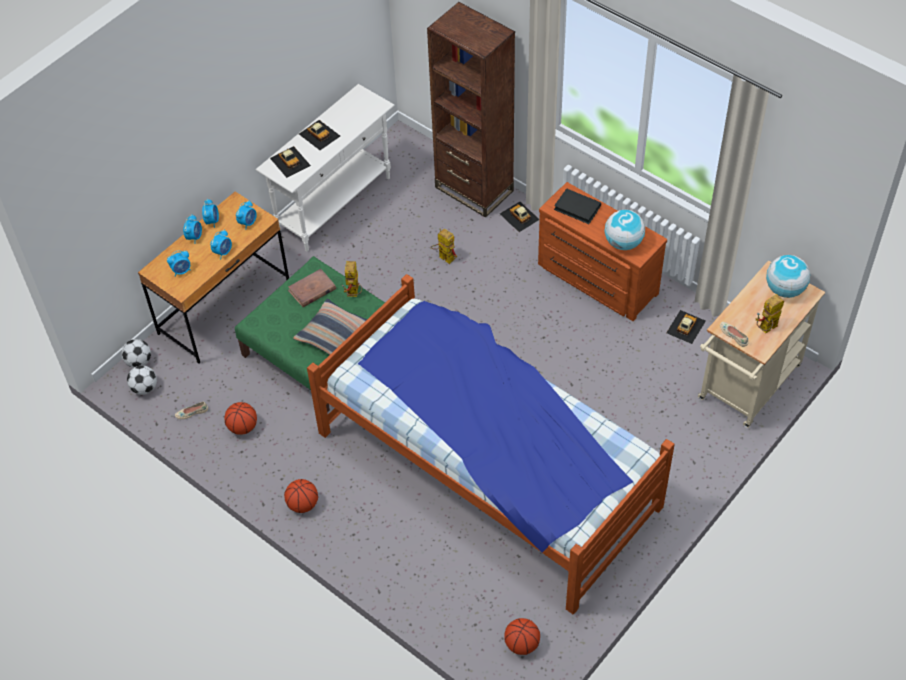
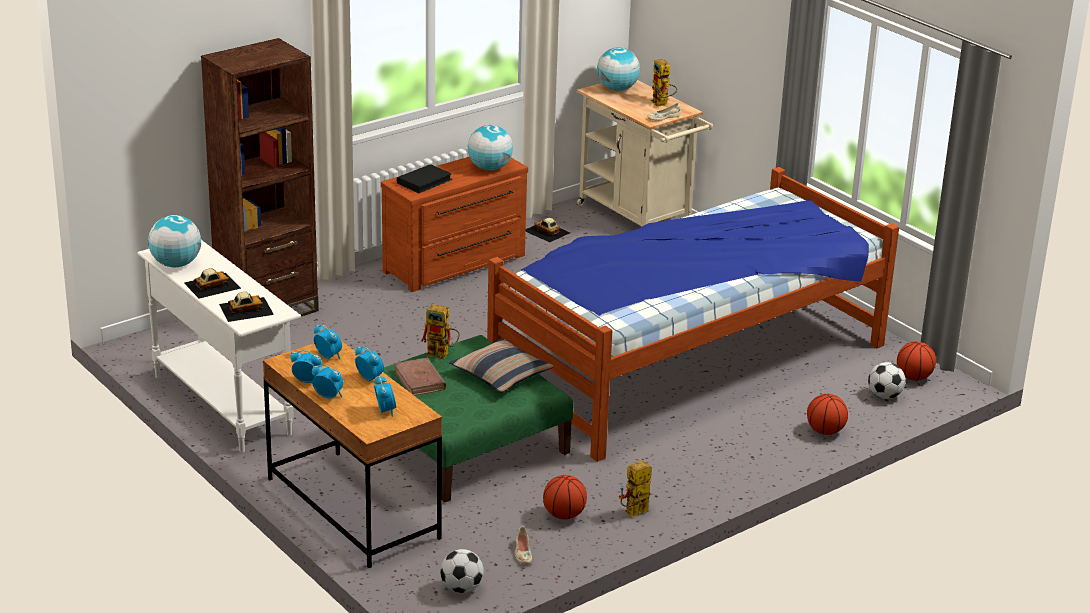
camera: 80 degrees left, 25 degrees down
football [121,339,151,368] -> football moved to [868,362,905,399]
basketball [284,479,318,513] -> basketball moved to [807,394,848,435]
toy robot [430,228,457,264] -> toy robot moved to [619,460,652,517]
toy car [500,202,539,232] -> none
none -> globe [148,215,201,267]

